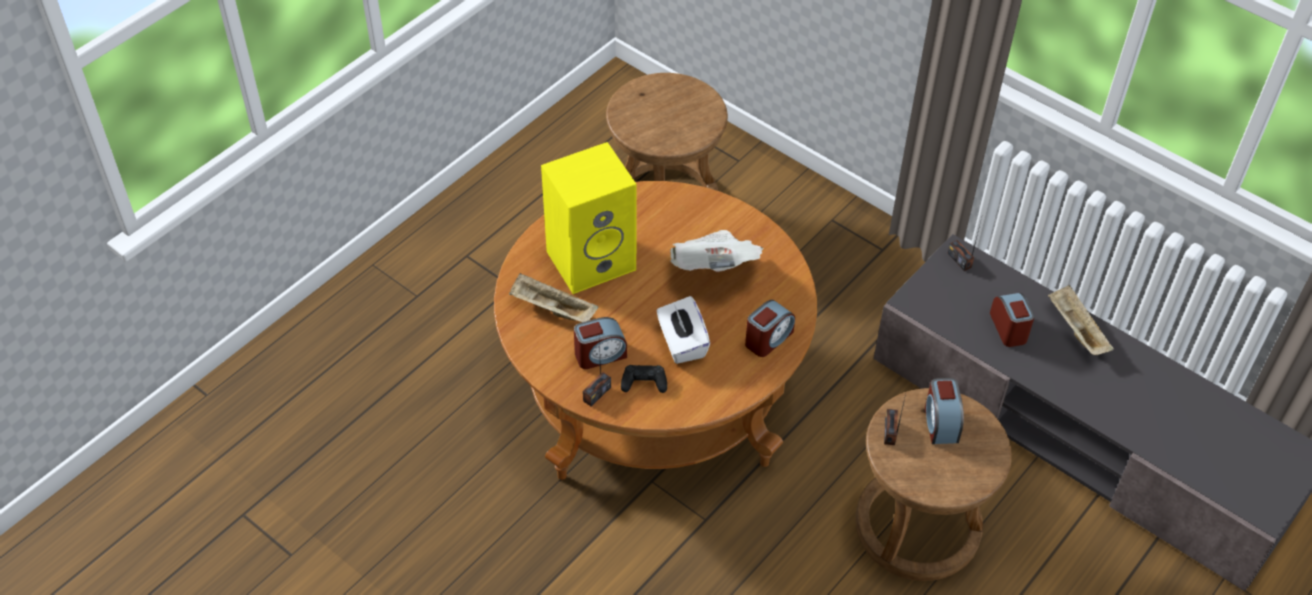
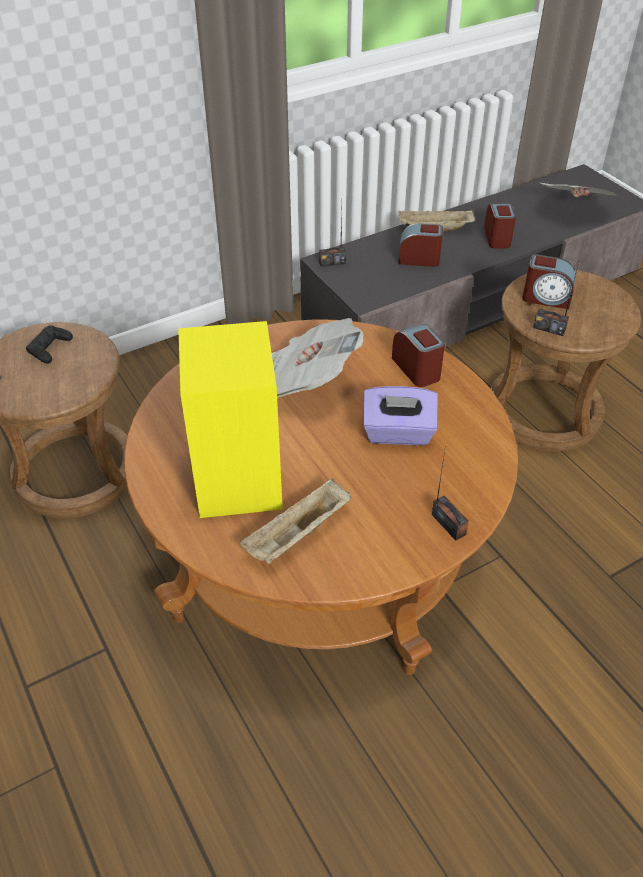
camera: 70 degrees left, 5 degrees down
alarm clock [574,317,627,369] -> alarm clock moved to [484,204,516,248]
black game controller [621,365,667,393] -> black game controller moved to [26,325,73,363]
white tissue box [657,296,710,364] -> purple tissue box [363,386,438,445]
none -> newspaper [540,183,618,197]

